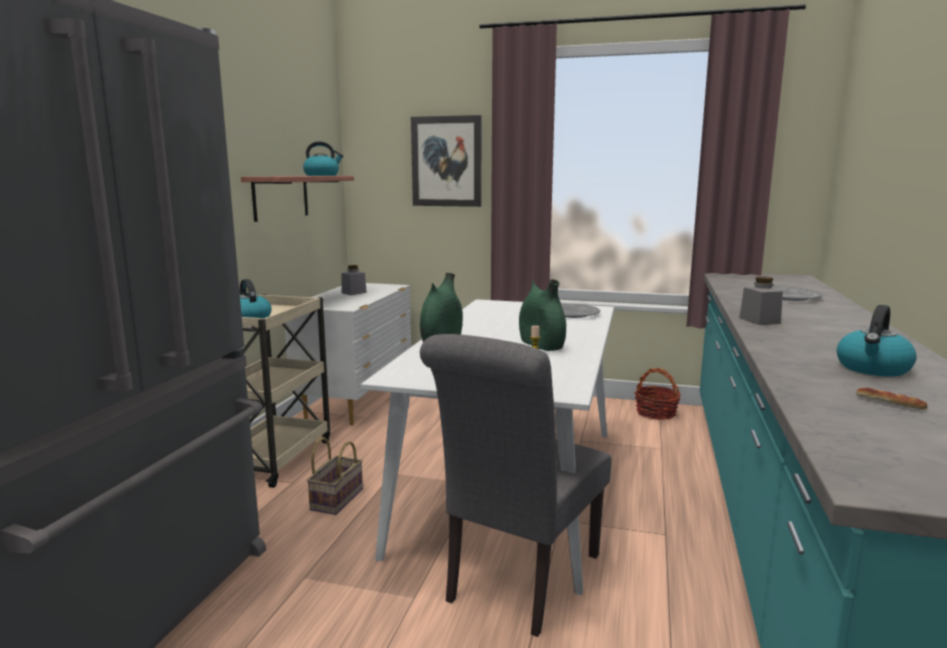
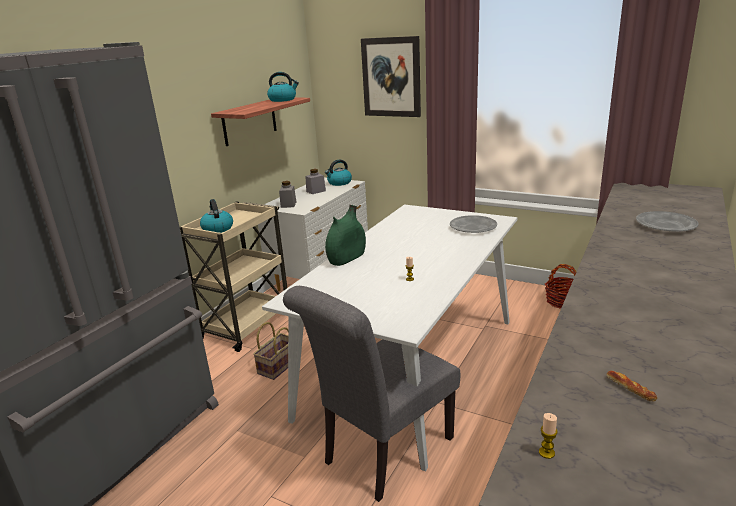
camera: 15 degrees right, 10 degrees up
green vase [519,279,566,351] -> none
grey jar [739,276,783,325] -> grey jar moved to [279,181,296,208]
kettle [837,305,917,376] -> kettle moved to [325,160,352,186]
none -> candle [539,413,558,459]

